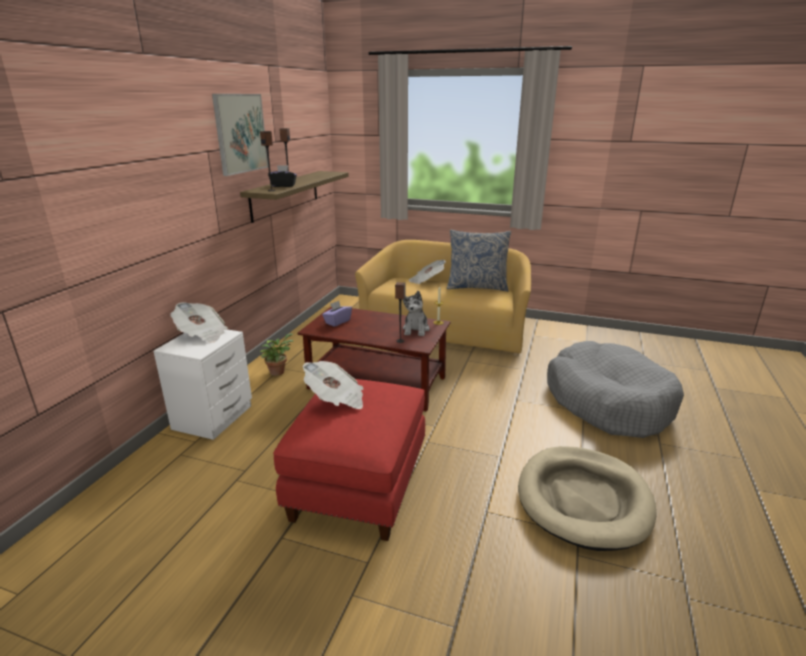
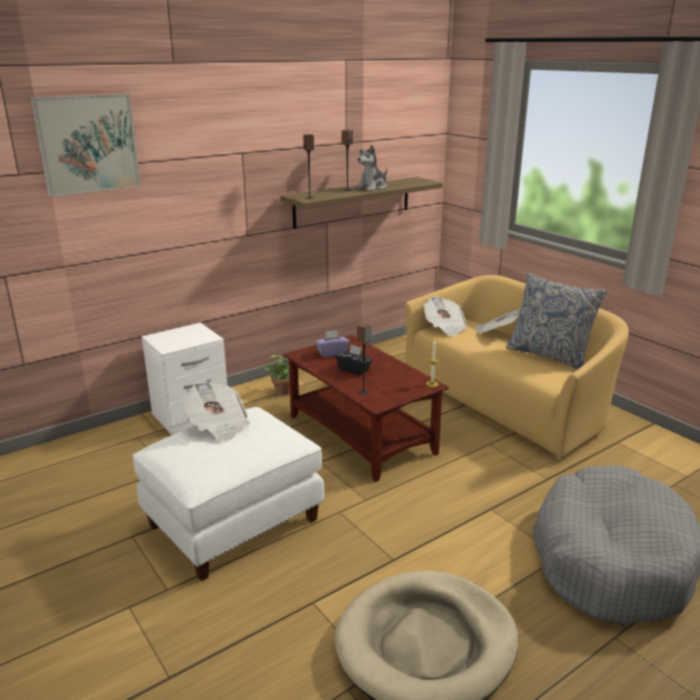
camera: 35 degrees right, 0 degrees up
newspaper [170,302,228,342] -> newspaper moved to [423,296,468,337]
picture [212,94,268,176] -> picture moved to [31,94,141,197]
black tissue box [268,165,297,187] -> black tissue box moved to [336,344,372,375]
red ottoman [273,379,425,541] -> white ottoman [133,407,324,581]
plush toy [402,291,430,336] -> plush toy moved to [356,145,387,191]

